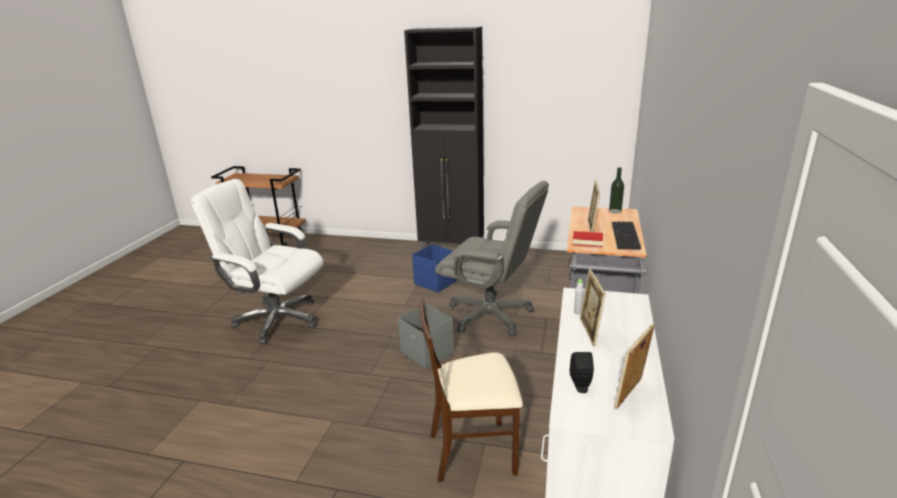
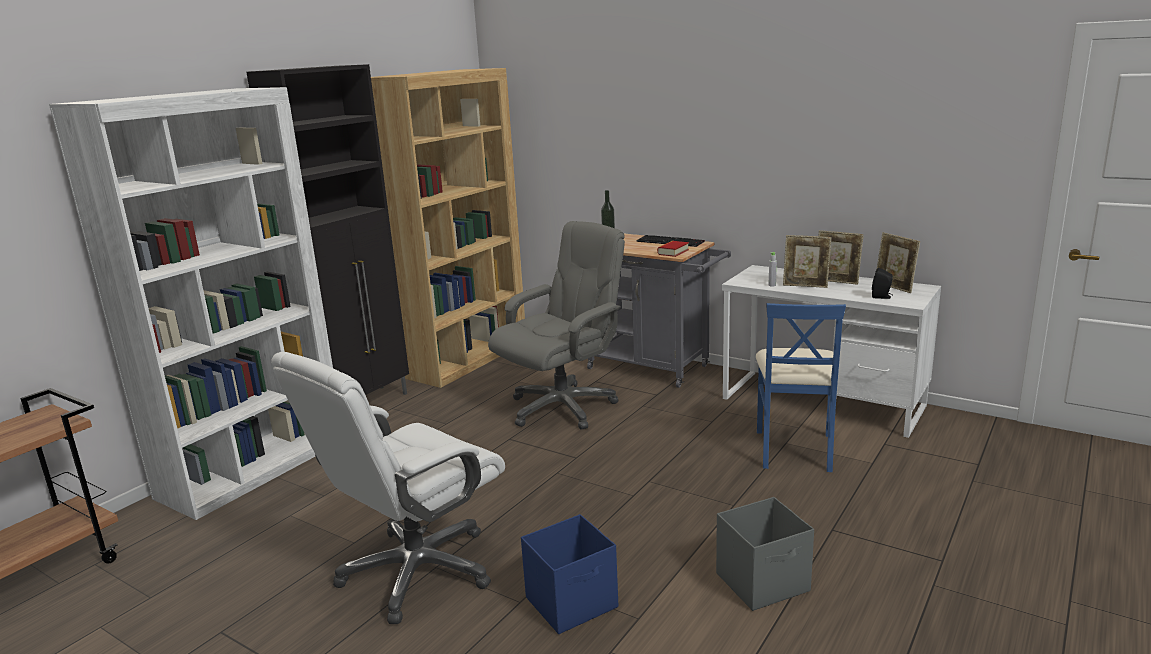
camera: 70 degrees left, 5 degrees down
grey storage box [398,304,454,369] -> grey storage box moved to [716,497,814,611]
blue storage box [412,244,457,293] -> blue storage box moved to [521,514,618,634]
beige chair [420,298,523,482] -> blue chair [756,303,846,472]
picture frame [587,180,600,232] -> picture frame moved to [818,230,864,285]
none -> white bookcase [49,87,333,520]
none -> brown bookcase [371,68,525,388]

